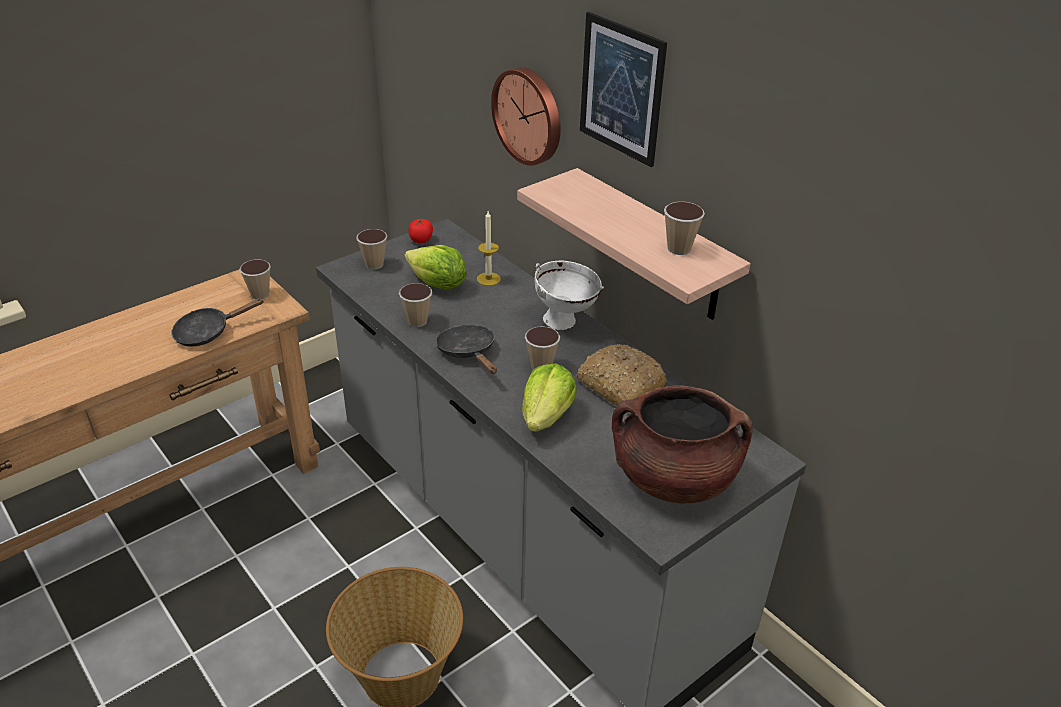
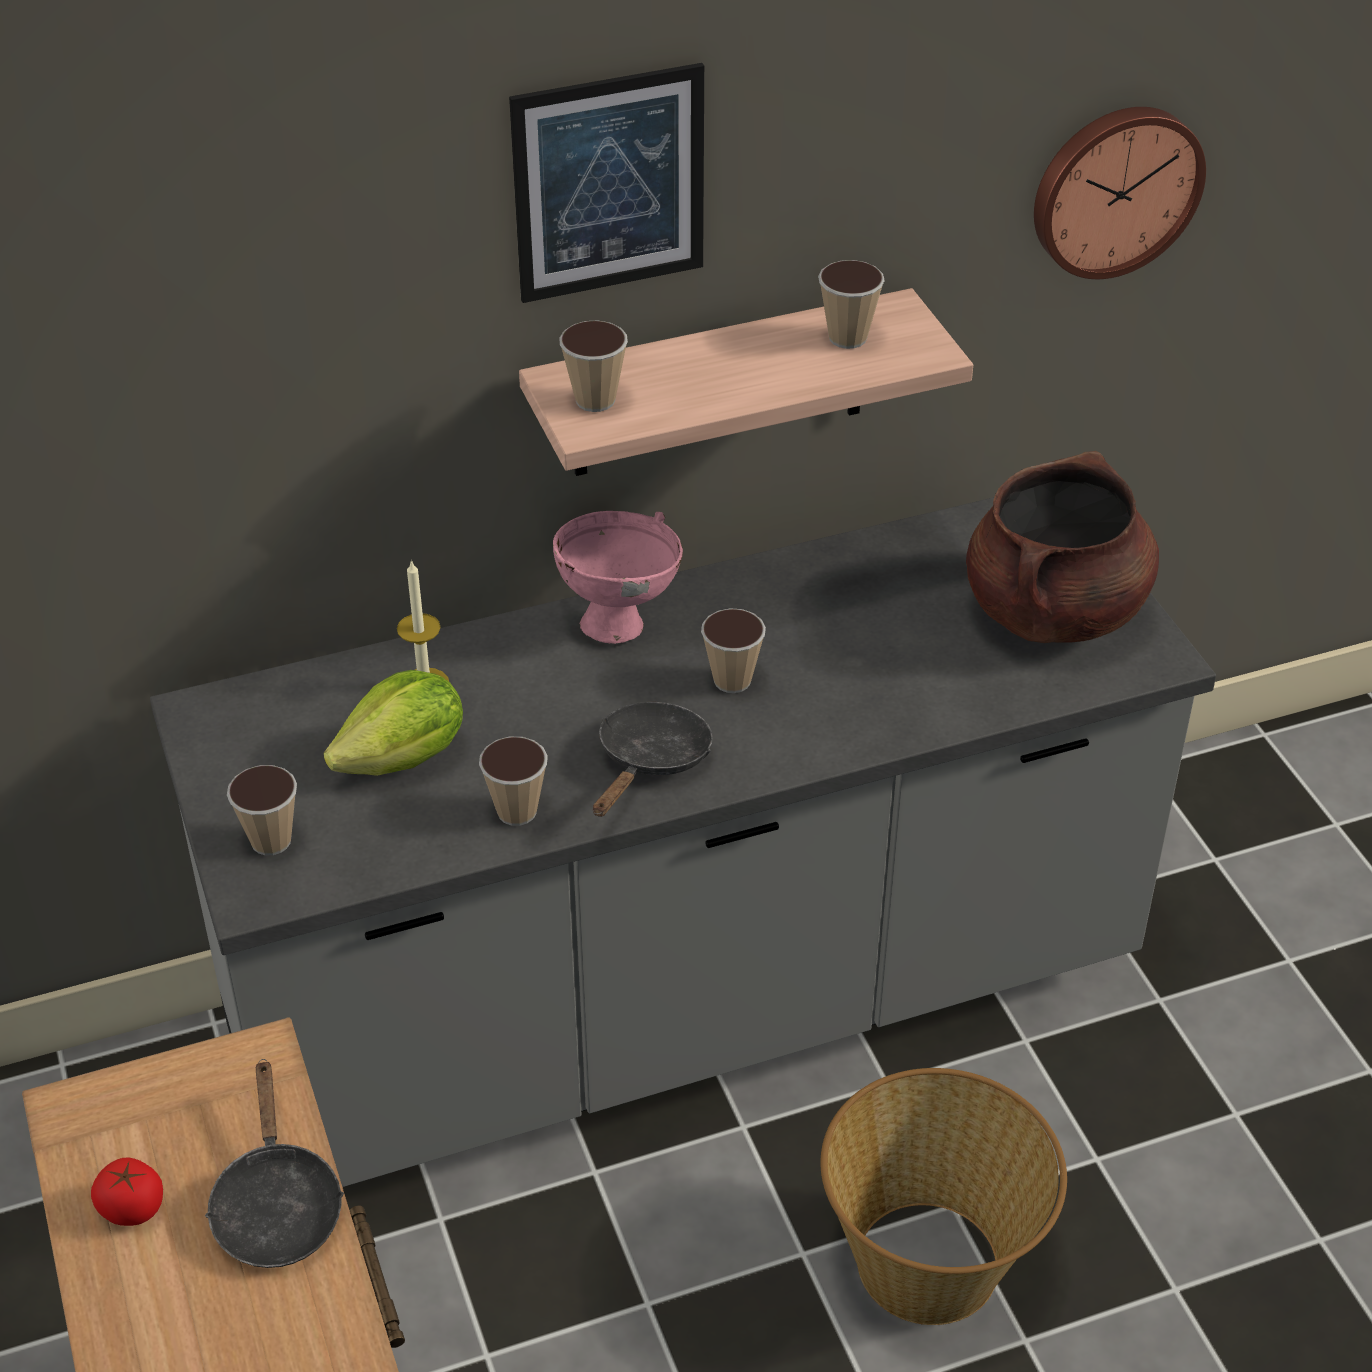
camera: 70 degrees left, 5 degrees up
cup [239,260,271,299] -> cup moved to [559,321,628,412]
tomato [408,219,433,243] -> tomato moved to [91,1157,163,1226]
black frying pan [436,325,497,374] -> black frying pan turned 120 degrees clockwise [593,702,713,817]
wall clock [491,67,561,166] -> wall clock moved to [1034,107,1206,279]
lettuce [522,363,577,432] -> none
white bowl [534,261,604,330] -> pink bowl [553,511,683,644]
bread [576,344,668,406] -> none

